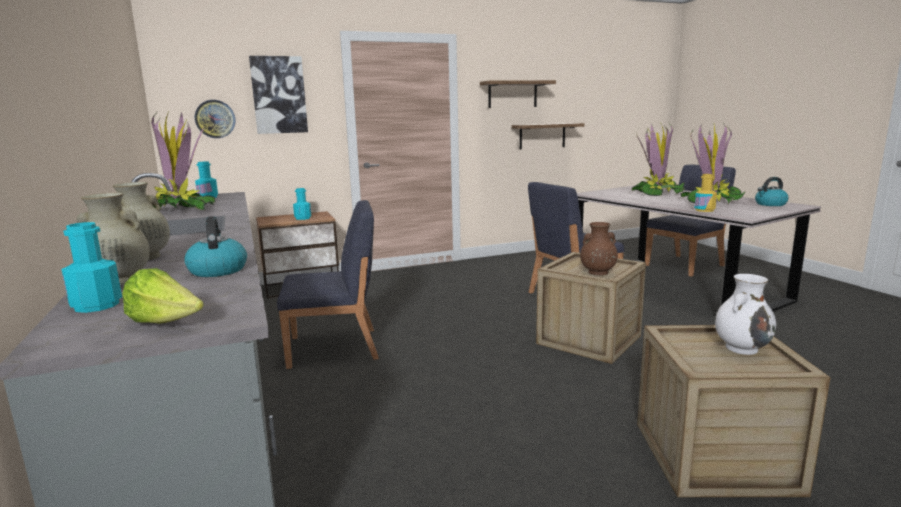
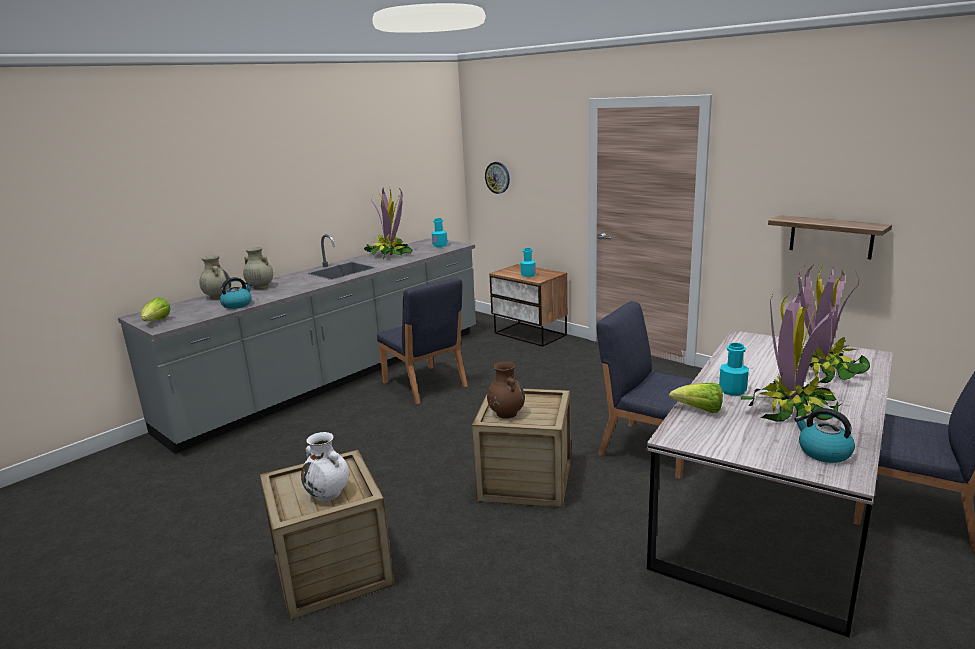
camera: 65 degrees right, 5 degrees up
turquoise bottle [61,222,122,313] -> turquoise bottle moved to [719,343,749,396]
picture [249,56,308,134] -> none
shelf [480,80,556,108] -> none
yellow bottle [695,174,717,212] -> lettuce [669,383,723,413]

